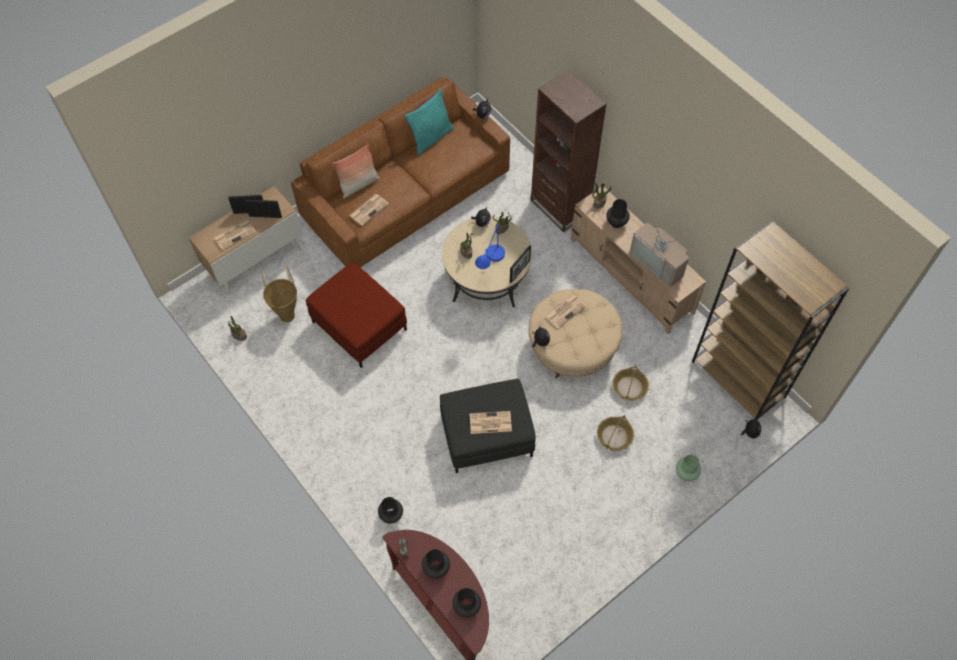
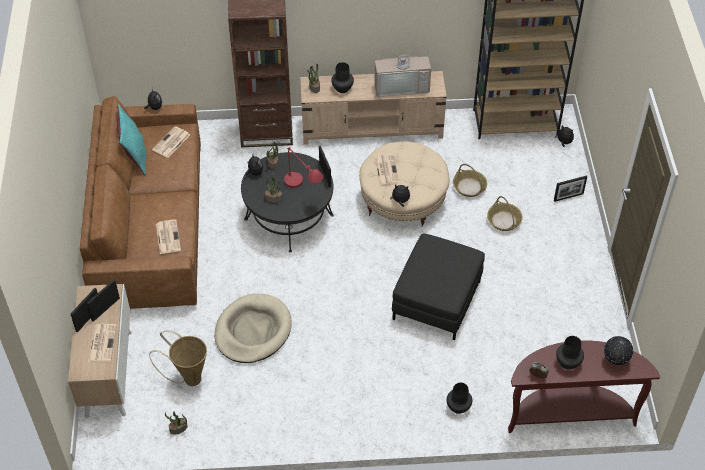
camera: 55 degrees left, 10 degrees down
red ottoman [306,262,407,368] -> beige dog bed [215,293,292,363]
pillow [332,144,380,199] -> none
beige coffee table [442,216,532,308] -> black coffee table [241,152,334,252]
black vase [452,588,481,618] -> globe [604,336,633,365]
newspaper [470,411,512,434] -> newspaper moved to [152,126,190,158]
blue table lamp [475,224,505,269] -> red table lamp [284,147,323,188]
green vase [676,455,701,481] -> picture frame [554,176,587,202]

